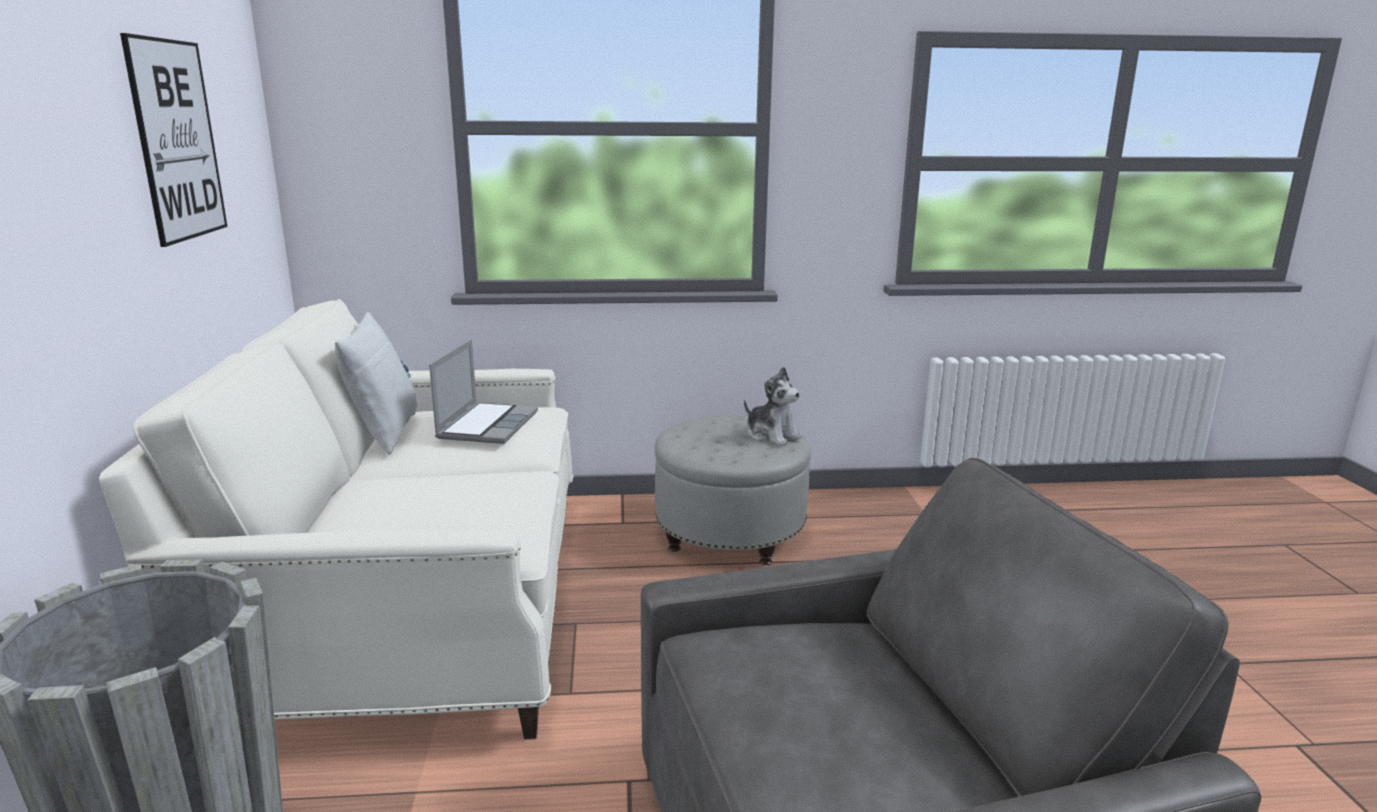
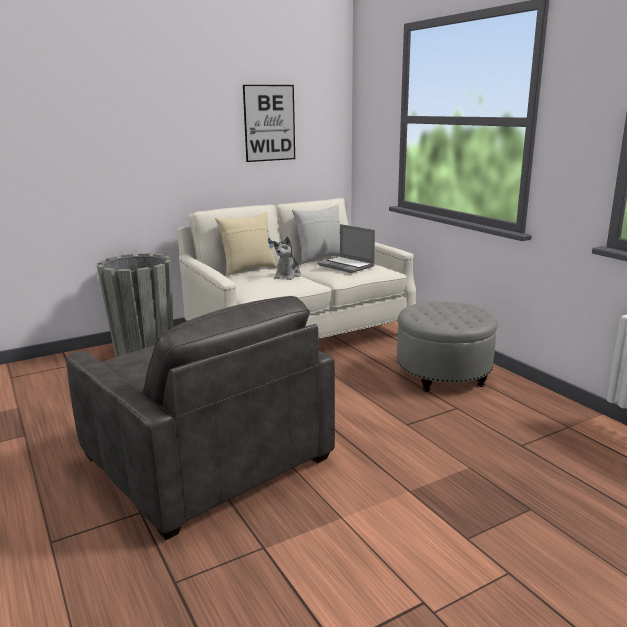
camera: 65 degrees right, 0 degrees up
laptop [429,339,538,444] -> laptop turned 60 degrees clockwise [318,224,375,273]
plush toy [744,366,802,446] -> plush toy moved to [273,236,301,280]
none -> beige pillow [215,212,277,276]

